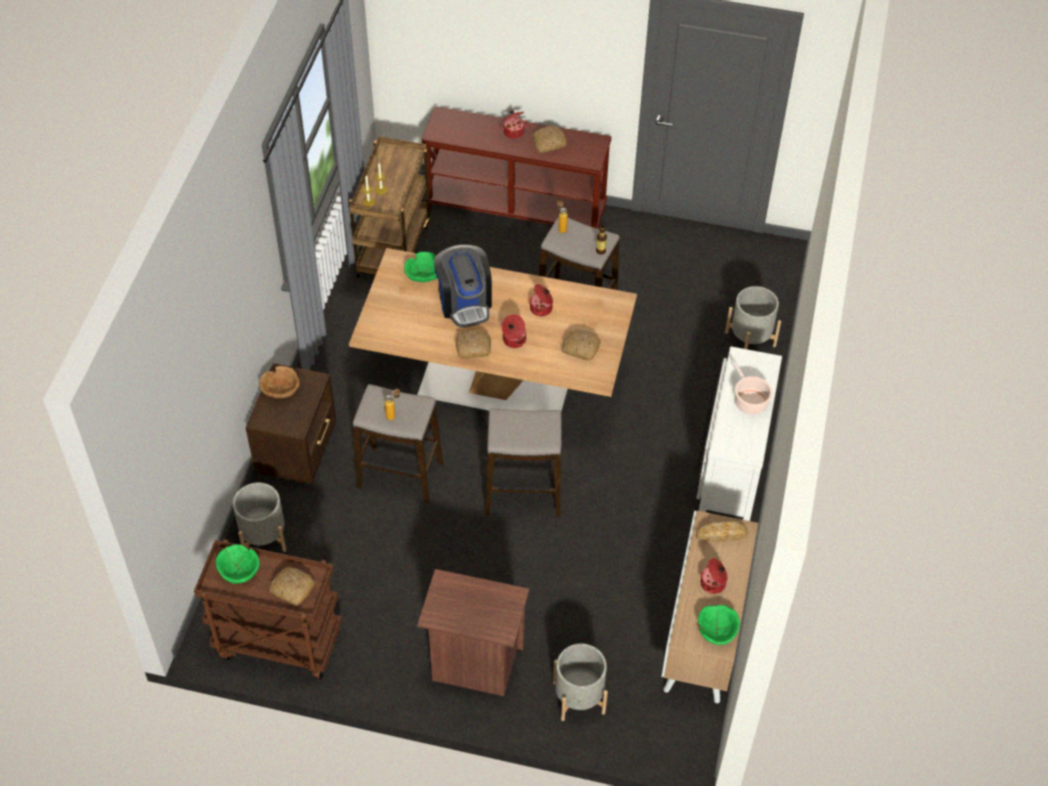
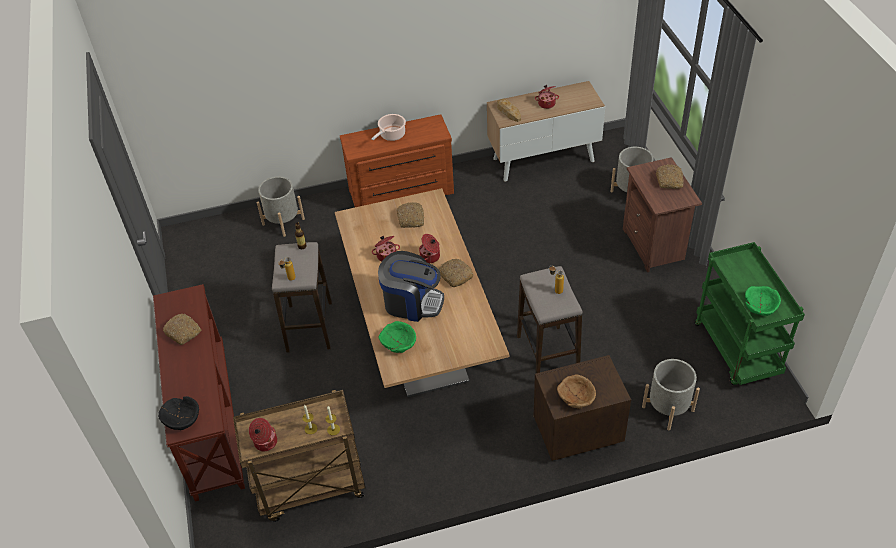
camera: 115 degrees left, 5 degrees down
brown cart [194,539,342,680] -> green cart [695,242,805,385]
bread [269,567,315,605] -> bread moved to [656,165,684,189]
coffee machine [434,245,492,327] -> coffee machine turned 60 degrees clockwise [378,251,444,322]
stool [485,409,562,517] -> none
cooking pot [499,110,529,139] -> cooking pot moved to [249,418,277,451]
white dresser [697,347,782,521] -> brown dresser [340,114,454,207]
green bowl [698,605,740,645] -> none
none -> black bowl [158,396,199,430]

